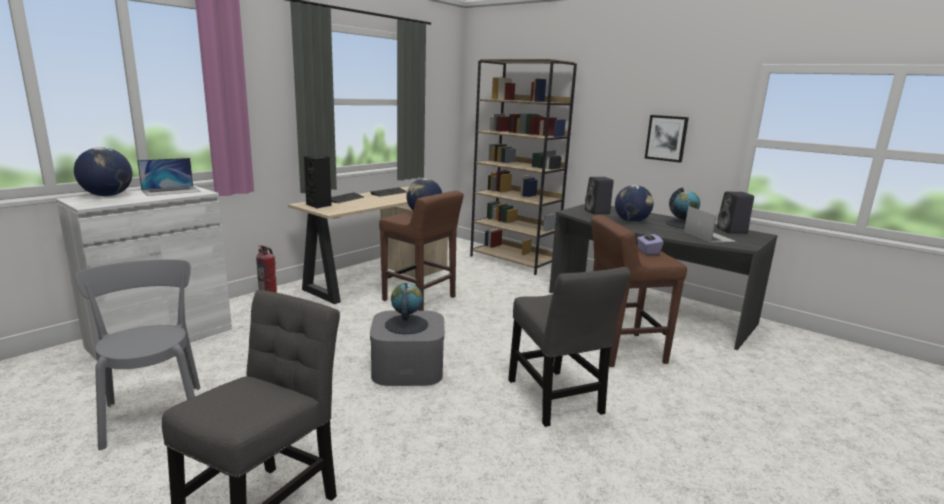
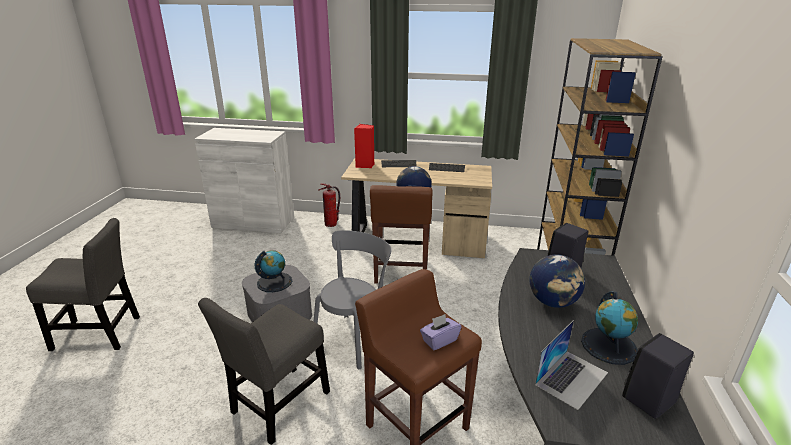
camera: 60 degrees right, 10 degrees up
globe [74,147,132,196] -> none
grey chair [75,259,200,450] -> grey chair moved to [313,230,392,369]
laptop [137,158,201,196] -> none
black speaker [304,156,332,209] -> red speaker [354,124,374,168]
picture [645,115,689,163] -> none

